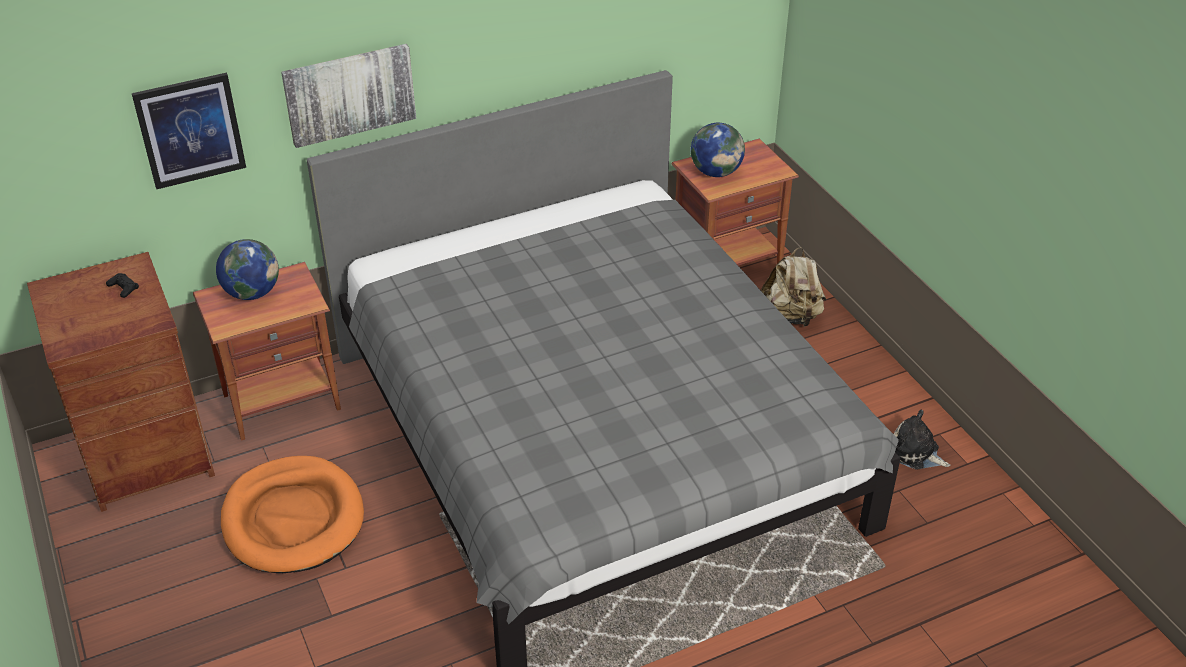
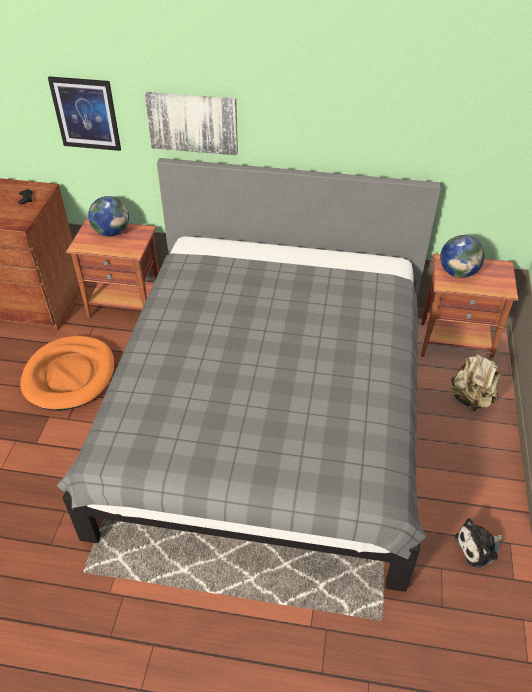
camera: 35 degrees right, 5 degrees up
plush toy [894,410,950,470] -> plush toy turned 90 degrees counterclockwise [454,518,503,568]

